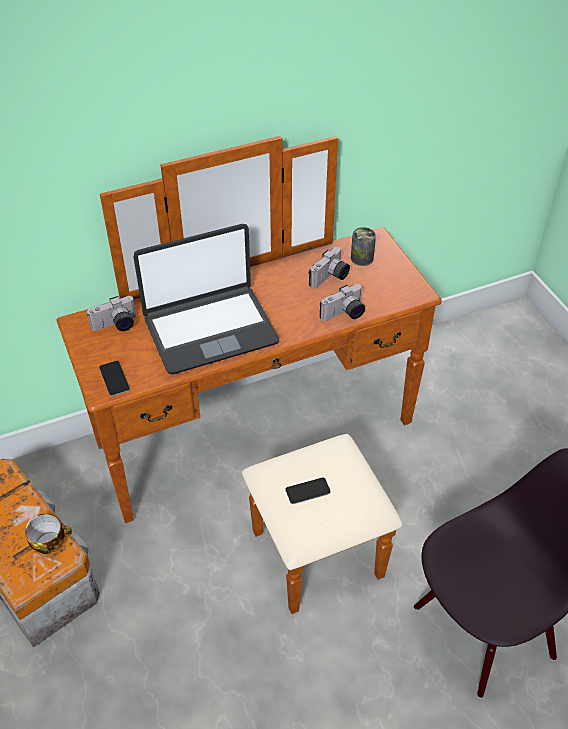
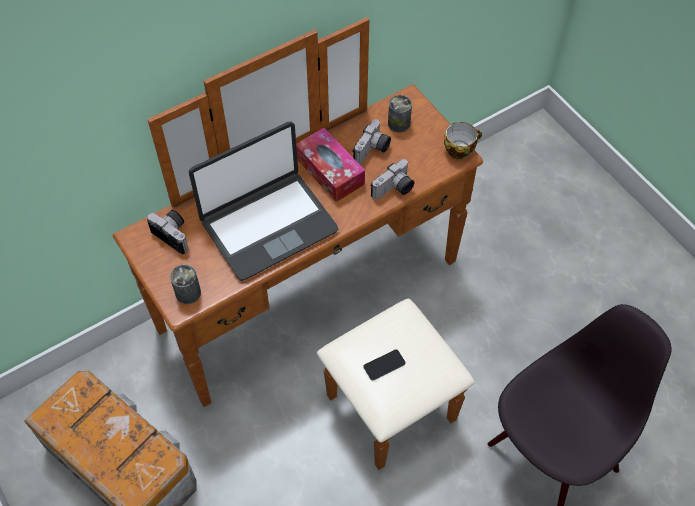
camera: 10 degrees left, 10 degrees up
cup [25,513,72,554] -> cup moved to [444,122,482,159]
camera [87,296,136,331] -> camera turned 105 degrees counterclockwise [147,210,189,254]
phone [99,361,130,396] -> can [170,265,201,304]
none -> tissue box [296,128,365,202]

